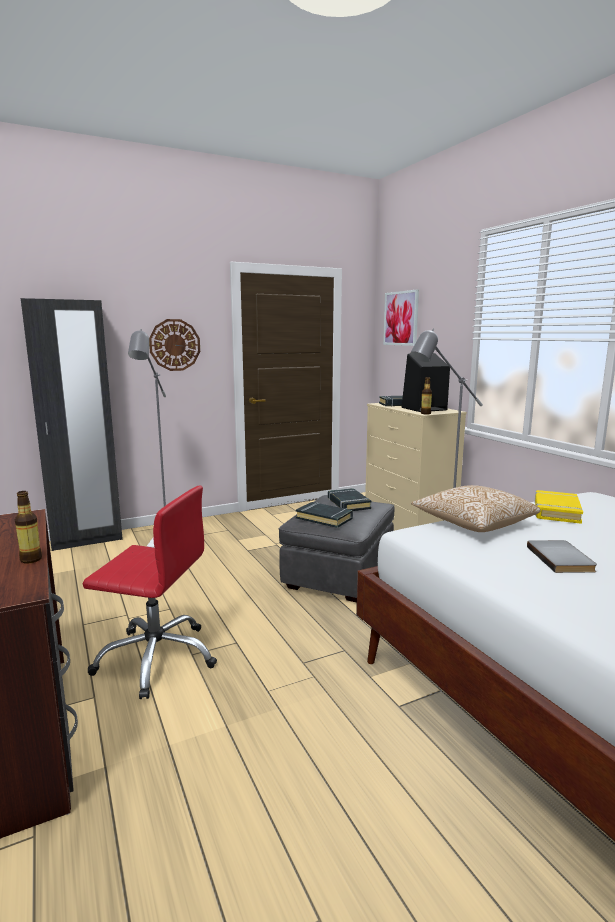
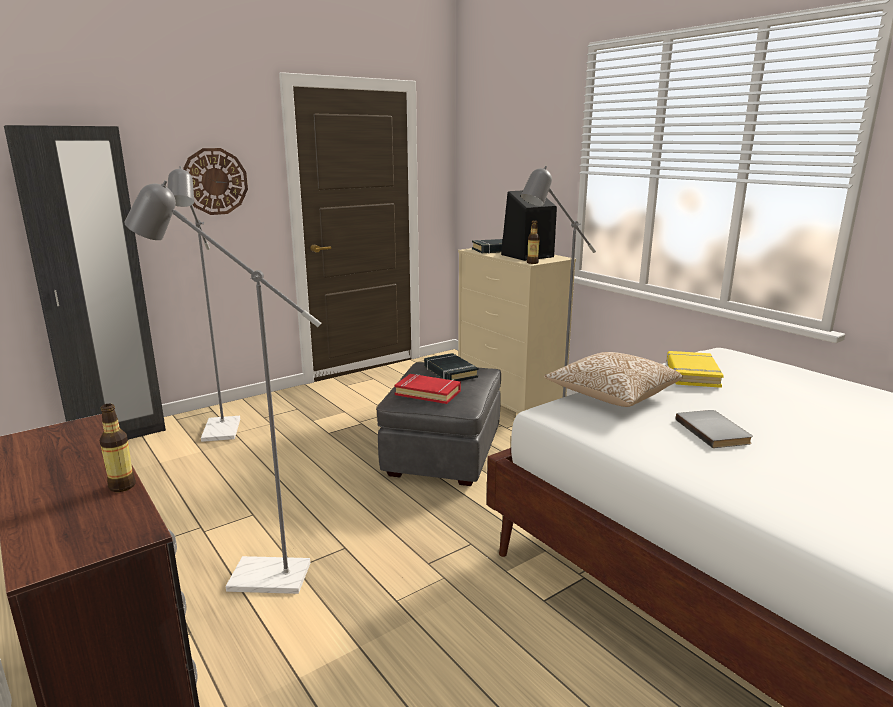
camera: 10 degrees left, 5 degrees up
red office chair [83,486,217,699] -> grey floor lamp [124,180,321,594]
black book [296,502,353,528] -> red book [394,374,461,404]
picture [383,290,419,346] -> none

